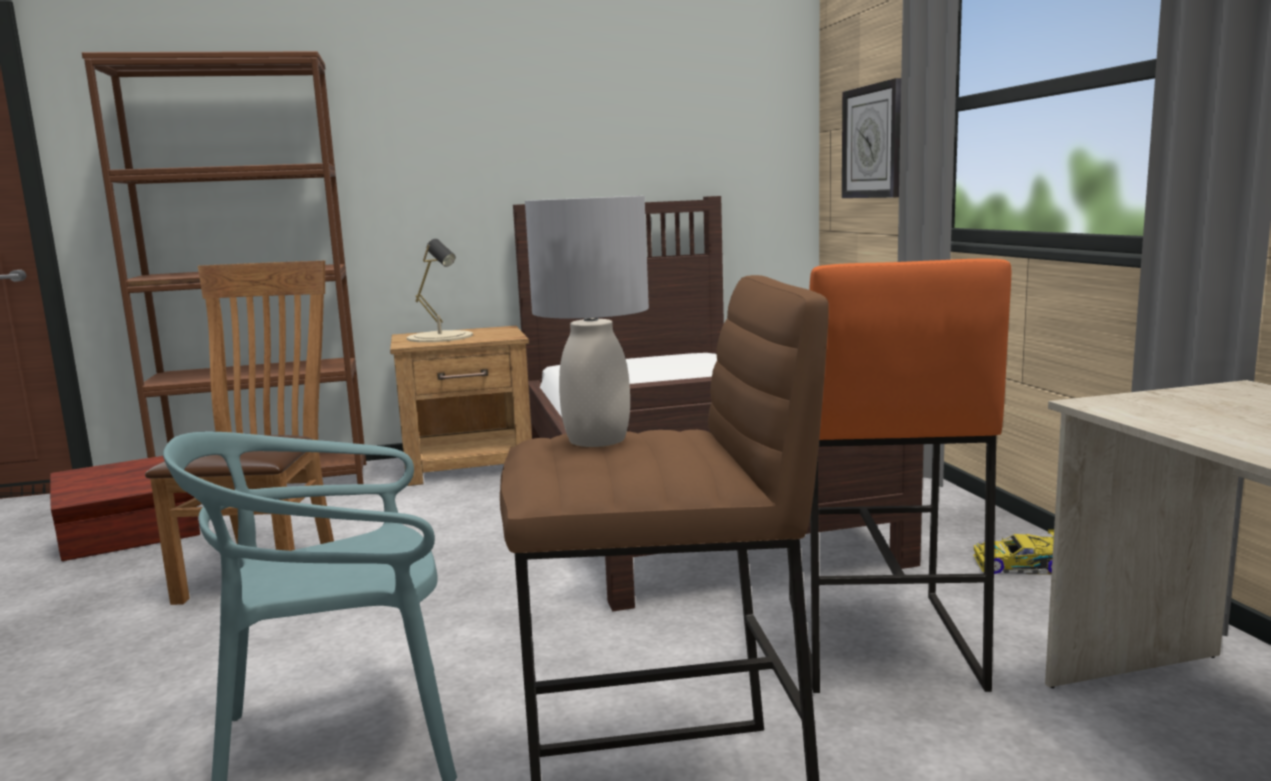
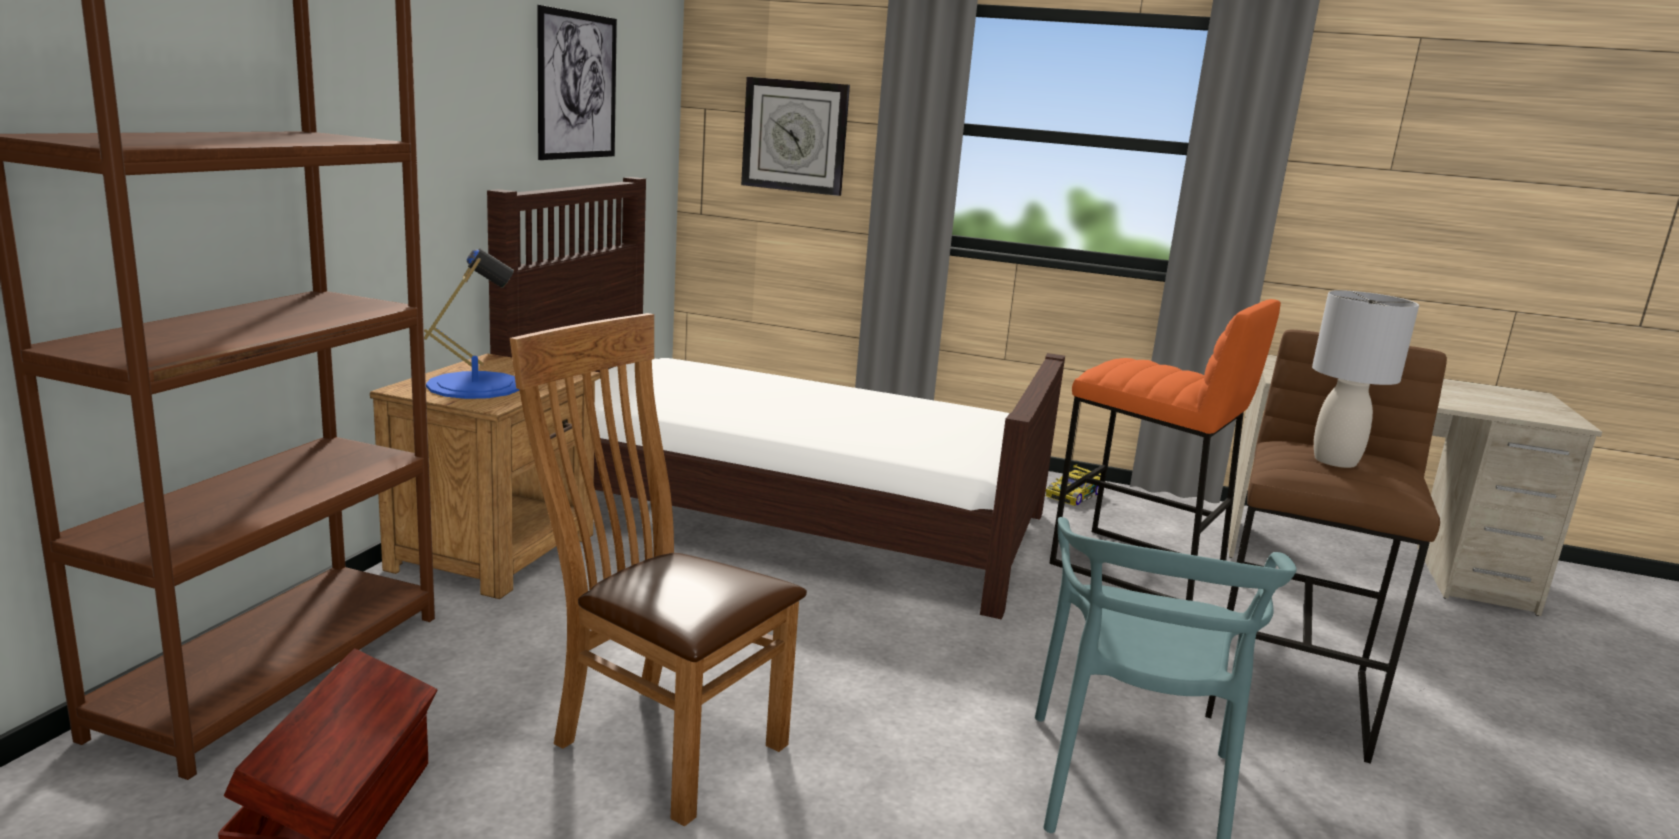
camera: 60 degrees left, 5 degrees up
beige table lamp [407,239,473,342] -> blue table lamp [424,248,519,399]
none -> picture [537,5,617,160]

